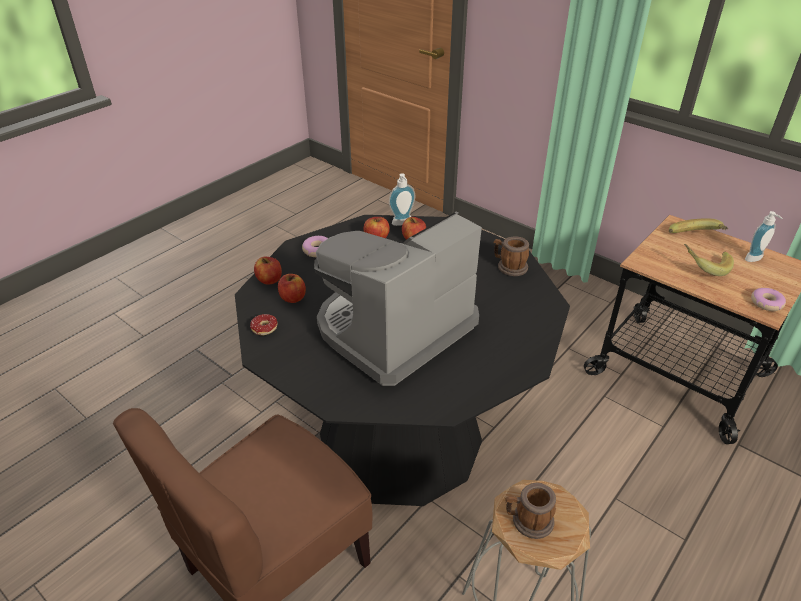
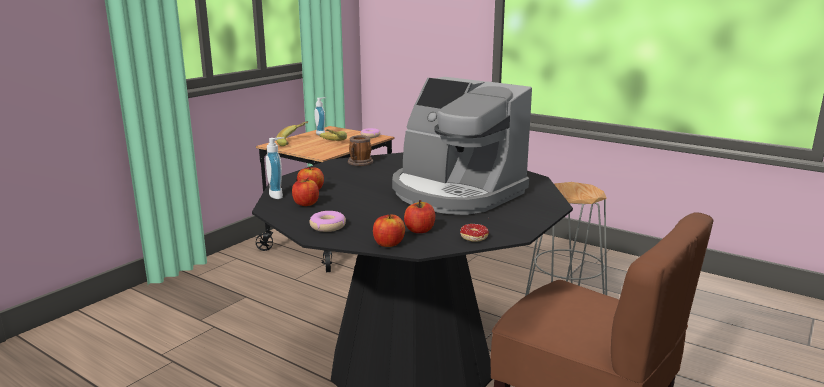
camera: 95 degrees left, 20 degrees down
mug [505,483,556,539] -> none

